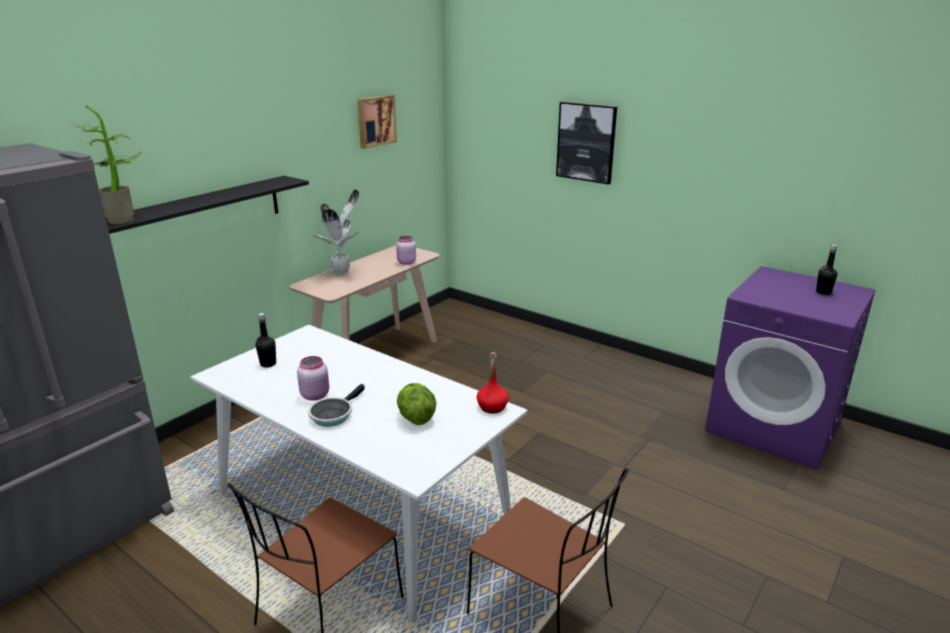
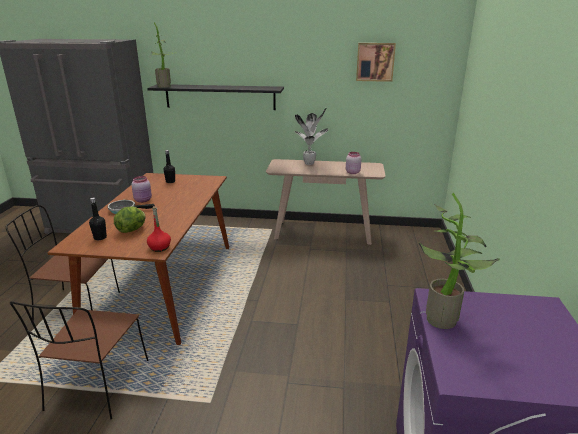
camera: 60 degrees right, 0 degrees up
white dining table [190,325,527,623] -> brown dining table [47,173,229,345]
picture [556,102,617,185] -> none
black bottle [816,245,838,295] -> black bottle moved to [89,197,107,240]
none -> potted plant [418,193,500,329]

